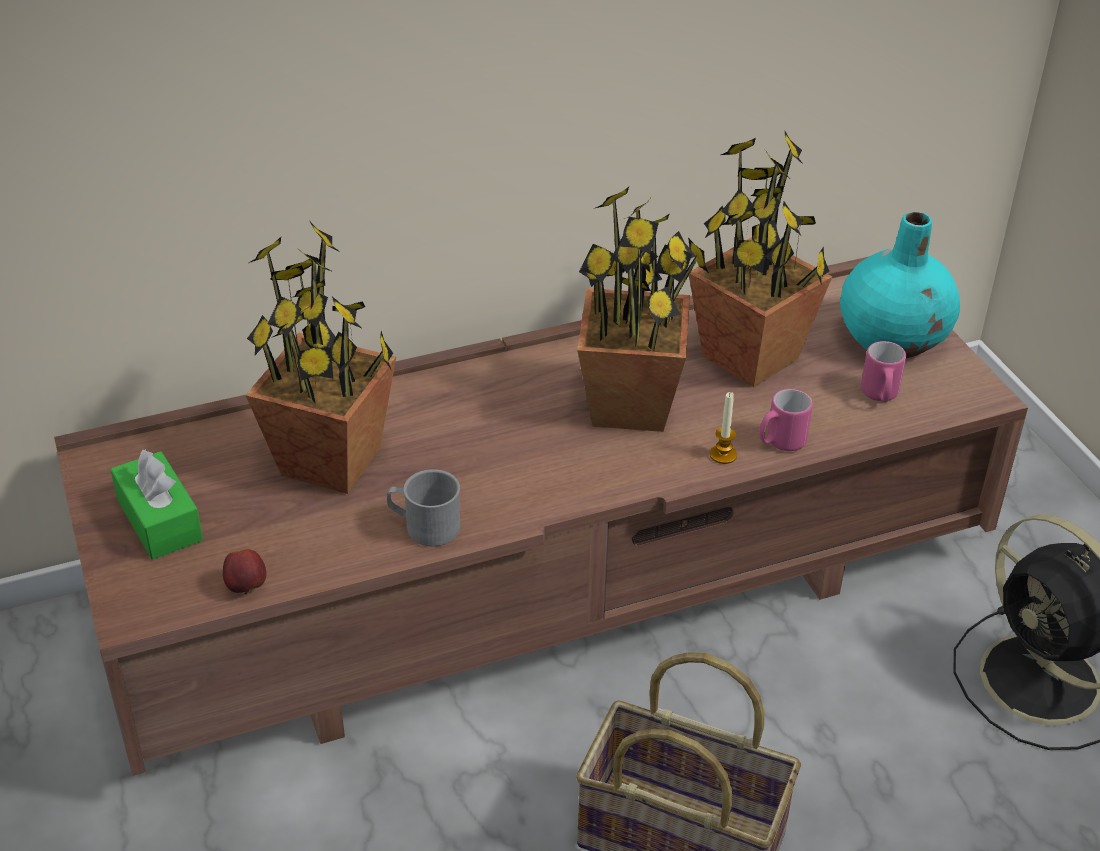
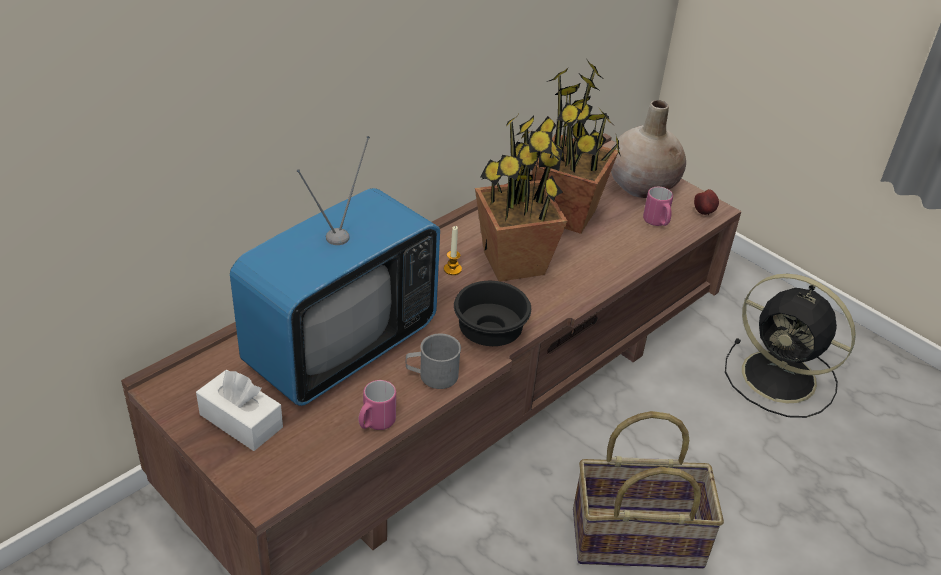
camera: 25 degrees left, 0 degrees up
green tissue box [110,448,203,560] -> white tissue box [196,370,283,451]
apple [223,549,266,594] -> apple moved to [694,189,719,215]
potted plant [245,222,396,494] -> television [230,136,440,406]
candle [710,392,737,464] -> candle moved to [444,226,462,275]
pink mug [759,389,813,451] -> pink mug moved to [358,380,396,430]
turquoise vase [840,212,960,358] -> beige vase [611,100,686,198]
none -> black bowl [454,281,531,346]

